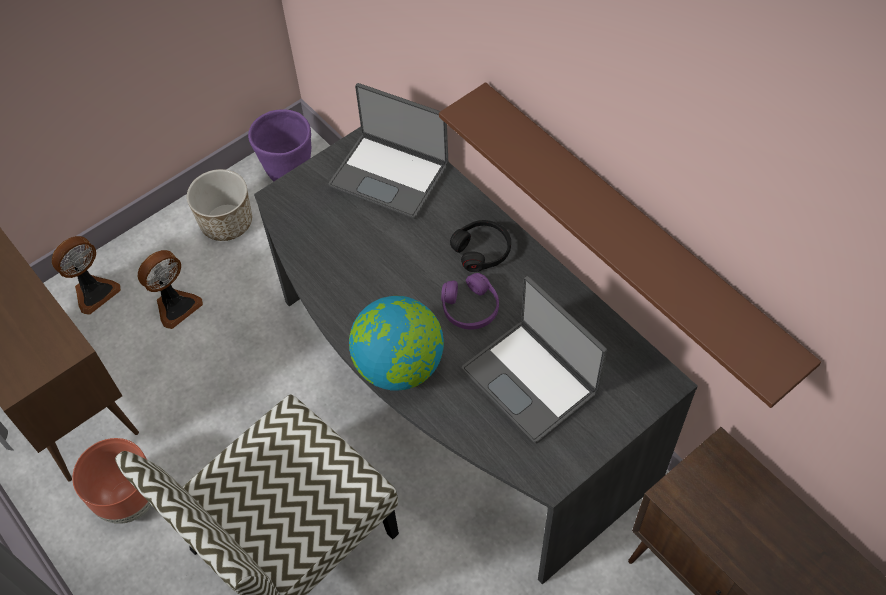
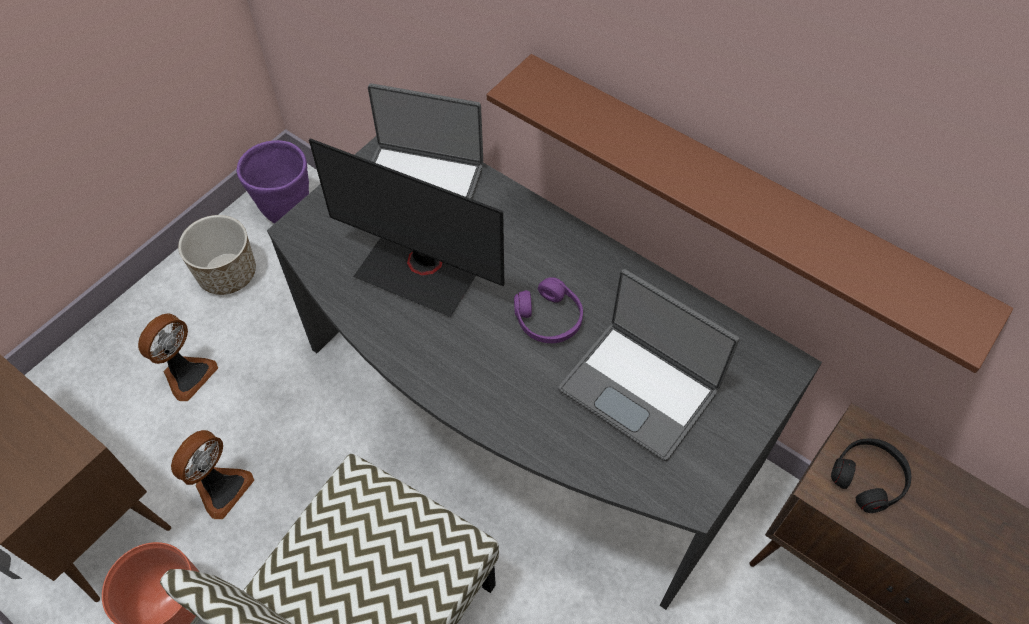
camera: 15 degrees left, 0 degrees up
fan [52,236,121,315] -> fan moved to [171,430,254,519]
globe [349,296,444,391] -> none
black headphones [450,220,511,272] -> black headphones moved to [831,438,911,513]
none -> monitor [309,138,504,317]

